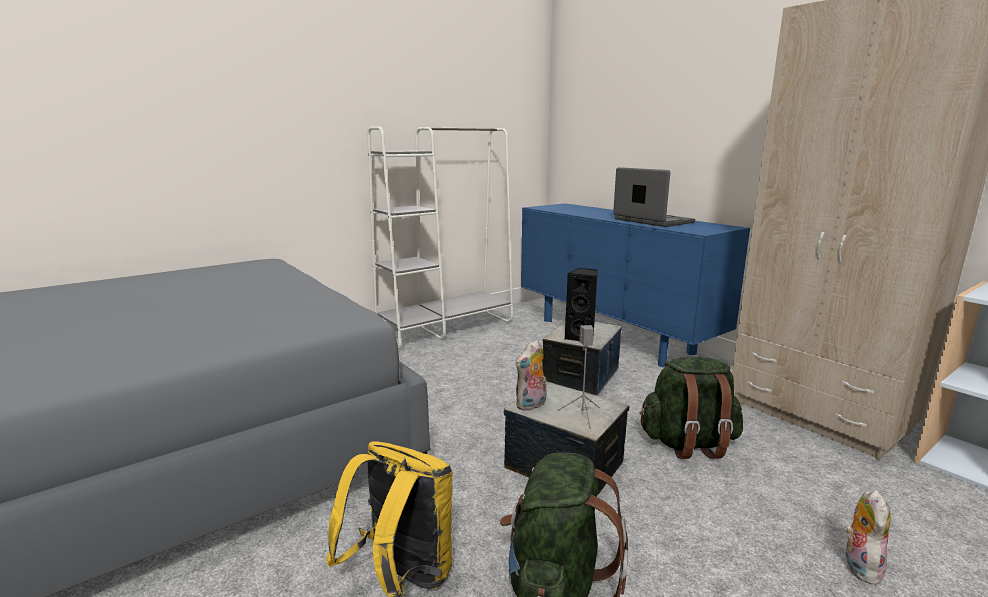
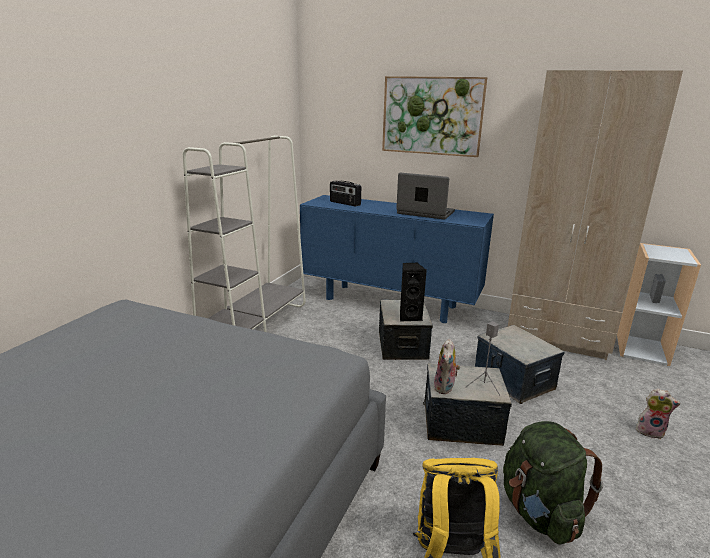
camera: 30 degrees left, 5 degrees up
green backpack [639,357,743,459] -> storage box [475,325,565,404]
plush toy [844,490,891,585] -> plush toy turned 120 degrees clockwise [636,388,680,439]
none -> radio [330,181,361,207]
none -> picture [382,76,487,157]

